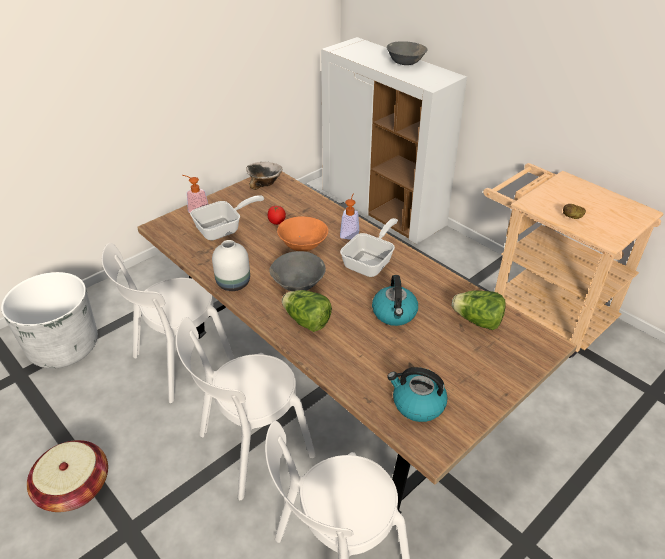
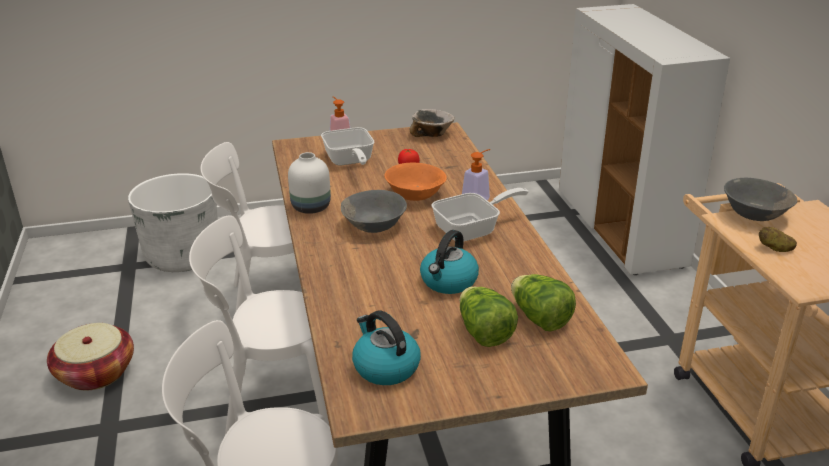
camera: 30 degrees right, 10 degrees down
frying pan [190,195,264,240] -> frying pan turned 75 degrees clockwise [321,127,374,166]
lettuce [282,290,332,332] -> lettuce moved to [459,286,518,347]
grey bowl [387,41,428,65] -> grey bowl moved to [724,178,797,221]

